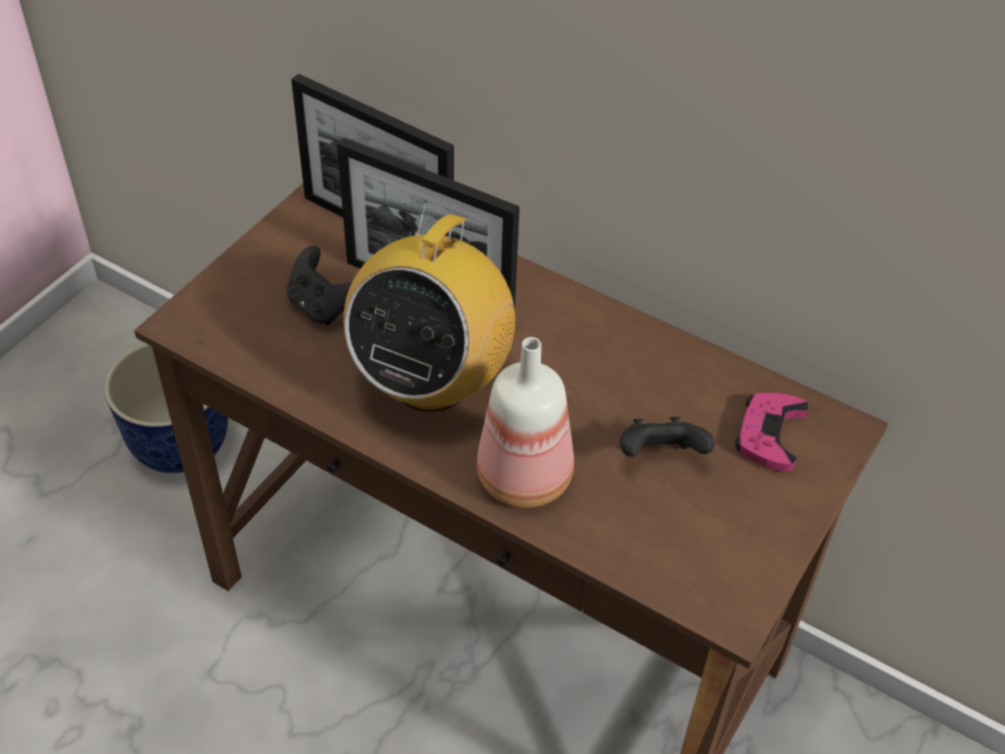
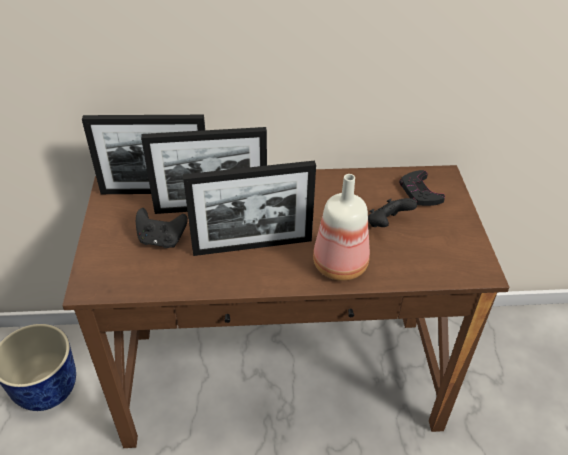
camera: 35 degrees left, 5 degrees down
radio [343,201,515,411] -> picture frame [183,161,316,256]
pink game controller [735,393,808,472] -> black game controller [399,170,445,206]

